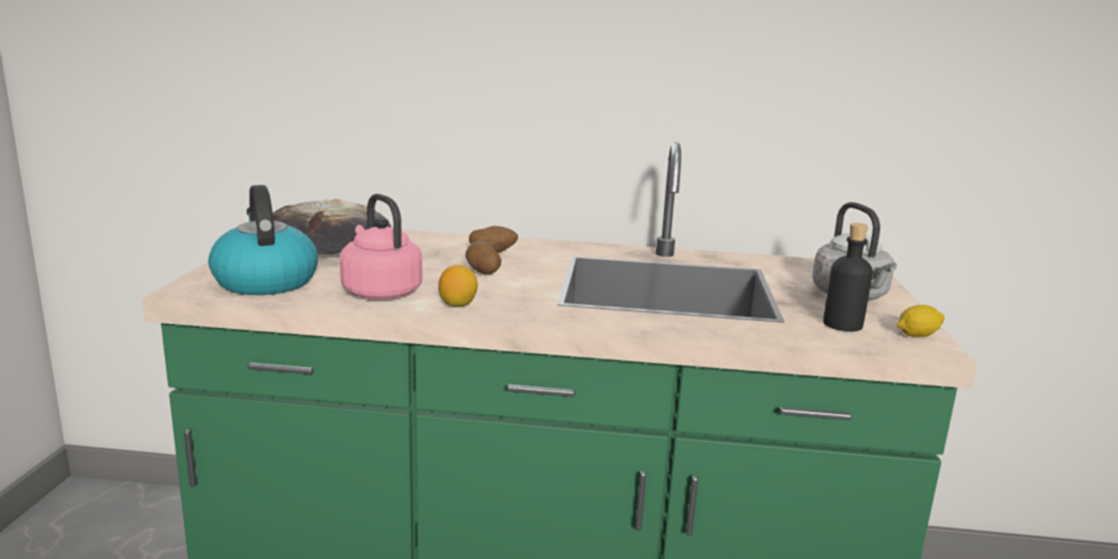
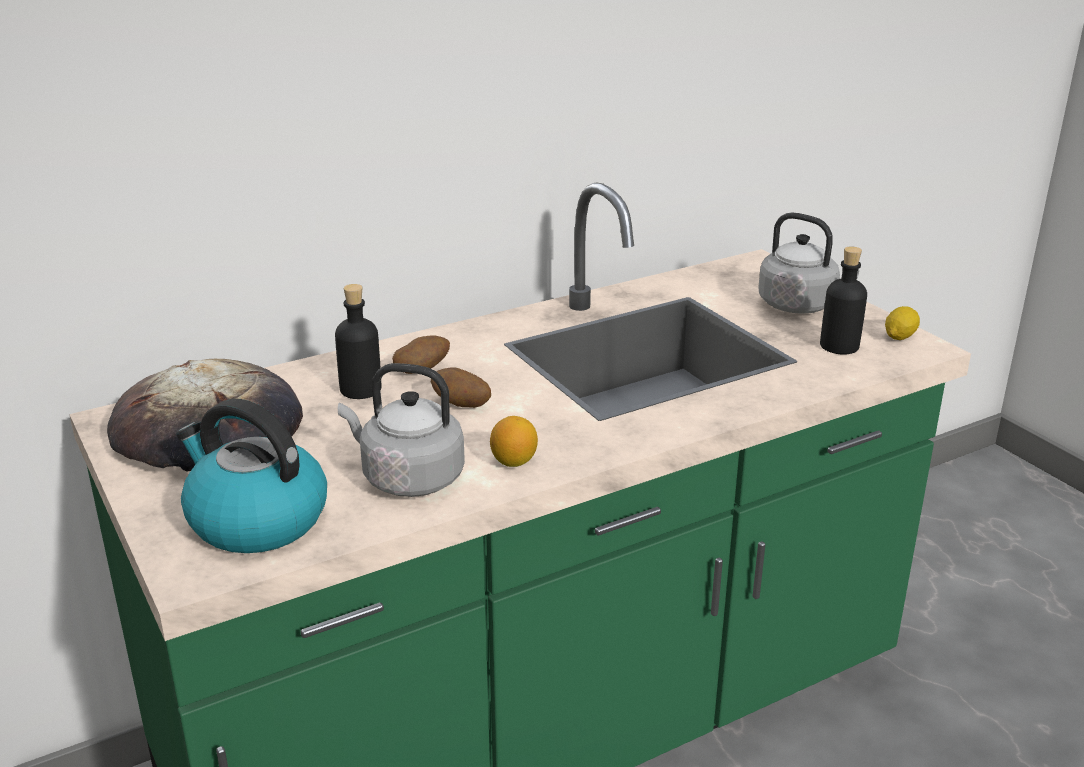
camera: 35 degrees left, 10 degrees up
pink kettle [340,194,422,299] -> grey kettle [338,363,465,497]
none -> black bottle [335,284,381,399]

